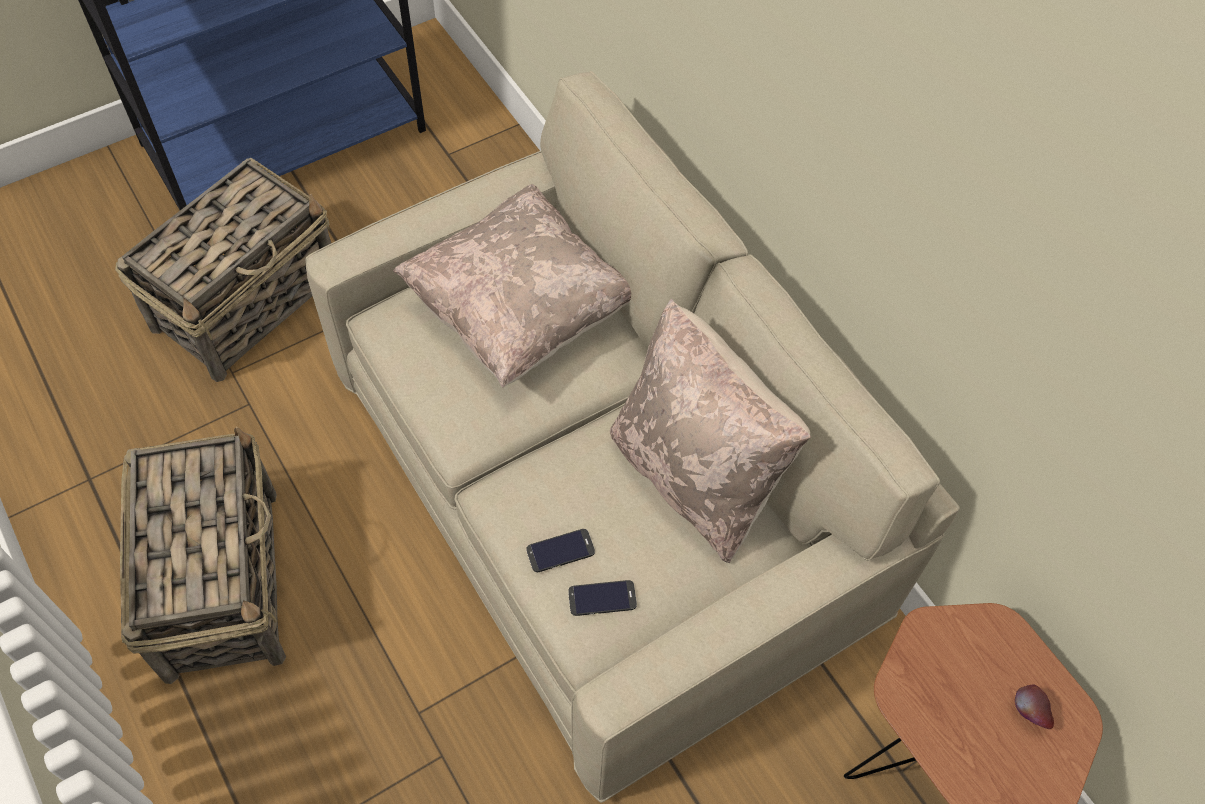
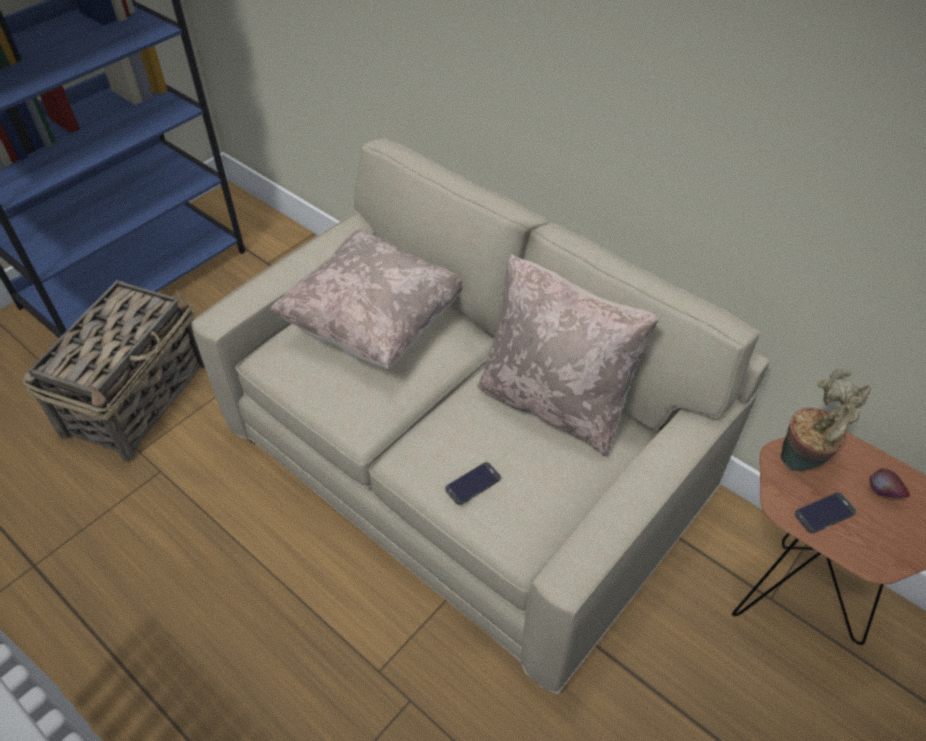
camera: 15 degrees left, 10 degrees down
basket [120,426,286,684] -> none
phone [568,580,637,616] -> phone moved to [794,492,856,533]
none -> potted plant [780,369,871,471]

